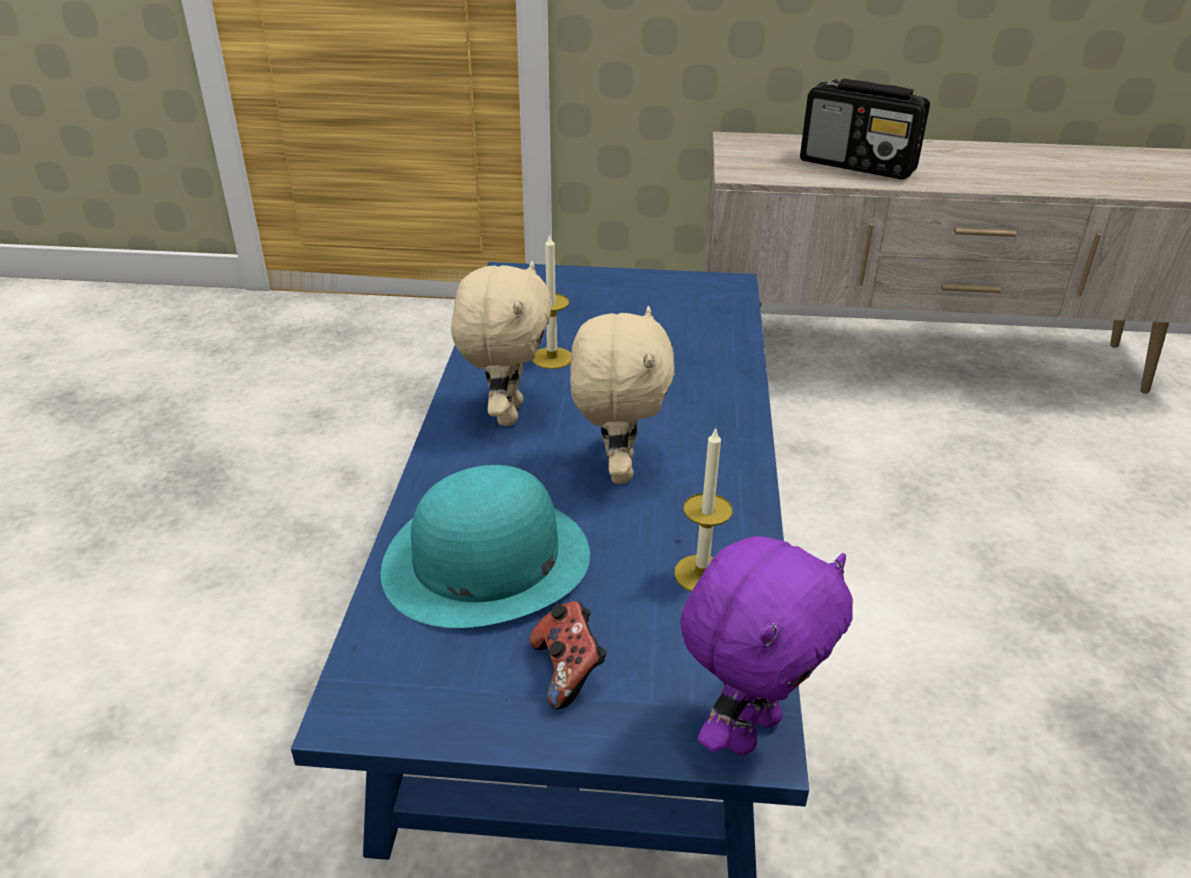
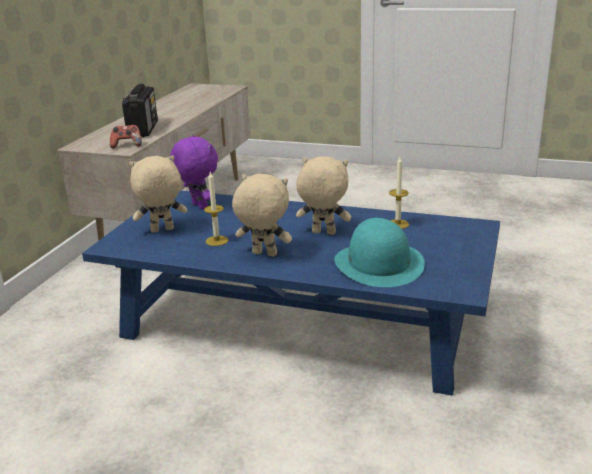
camera: 75 degrees left, 10 degrees down
game controller [530,601,607,709] -> game controller moved to [110,125,142,148]
purple plush toy [680,536,853,755] -> purple plush toy moved to [170,136,218,210]
radio [800,79,930,180] -> radio turned 45 degrees counterclockwise [122,84,158,137]
none -> beige plush toy [129,155,187,233]

